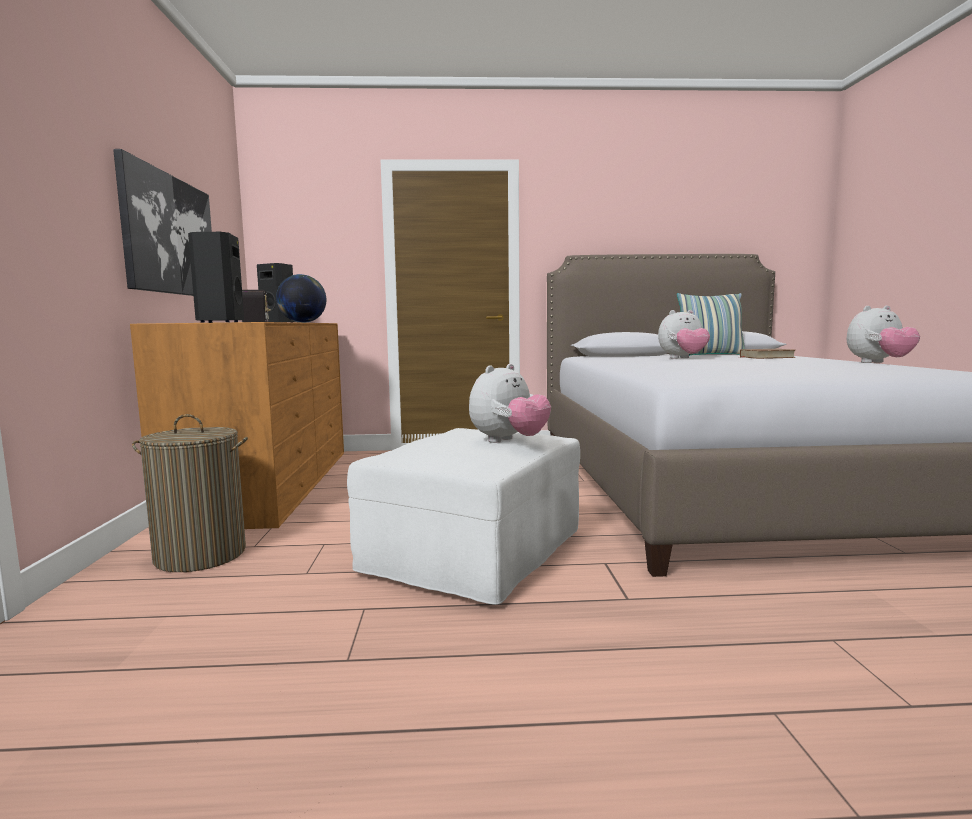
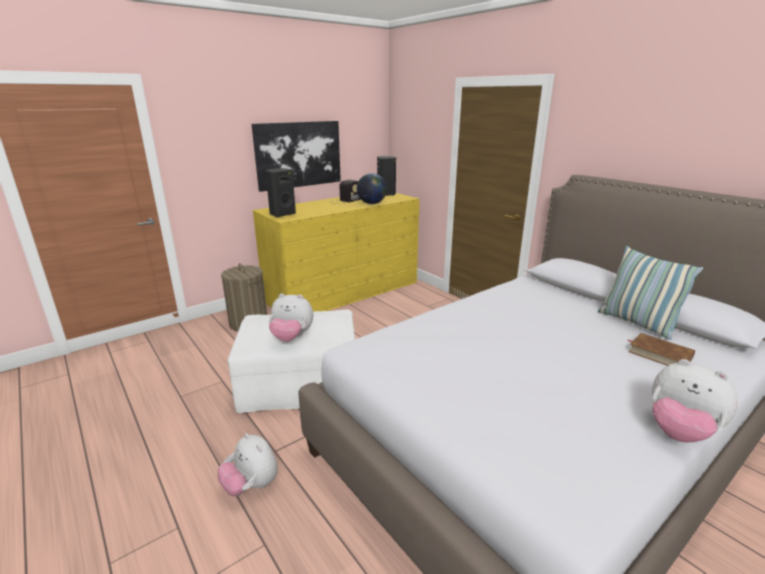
camera: 55 degrees right, 15 degrees up
brown dresser [130,322,344,529] -> yellow dresser [253,193,420,311]
plush toy [658,310,710,359] -> plush toy moved to [218,433,278,496]

